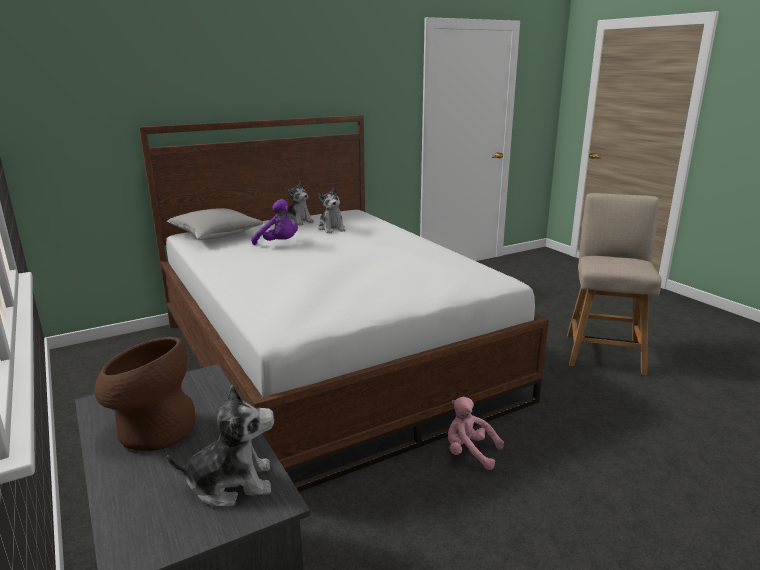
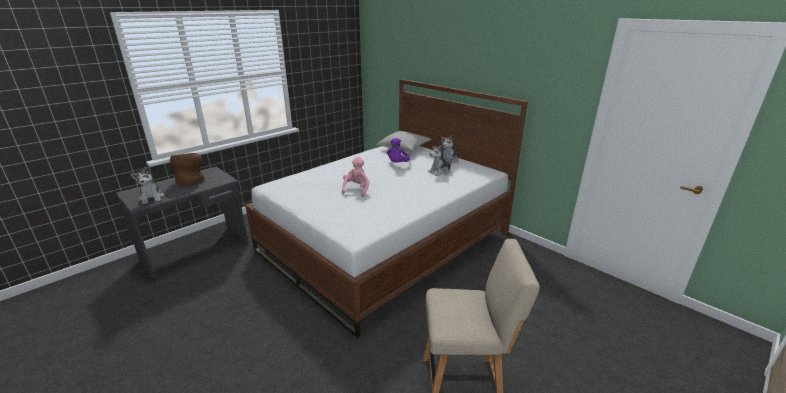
camera: 75 degrees right, 5 degrees up
pink plush toy [448,397,504,470] -> pink plush toy moved to [342,157,369,197]

